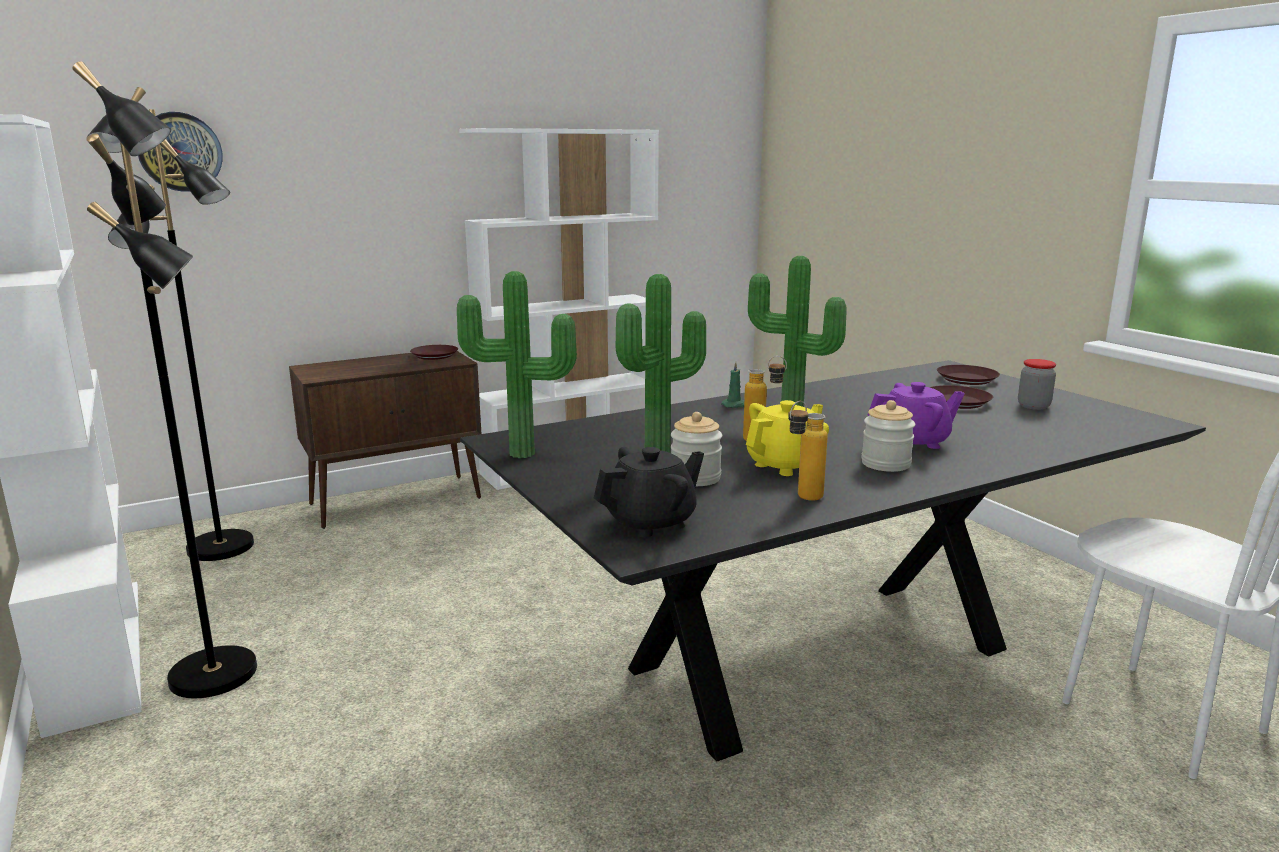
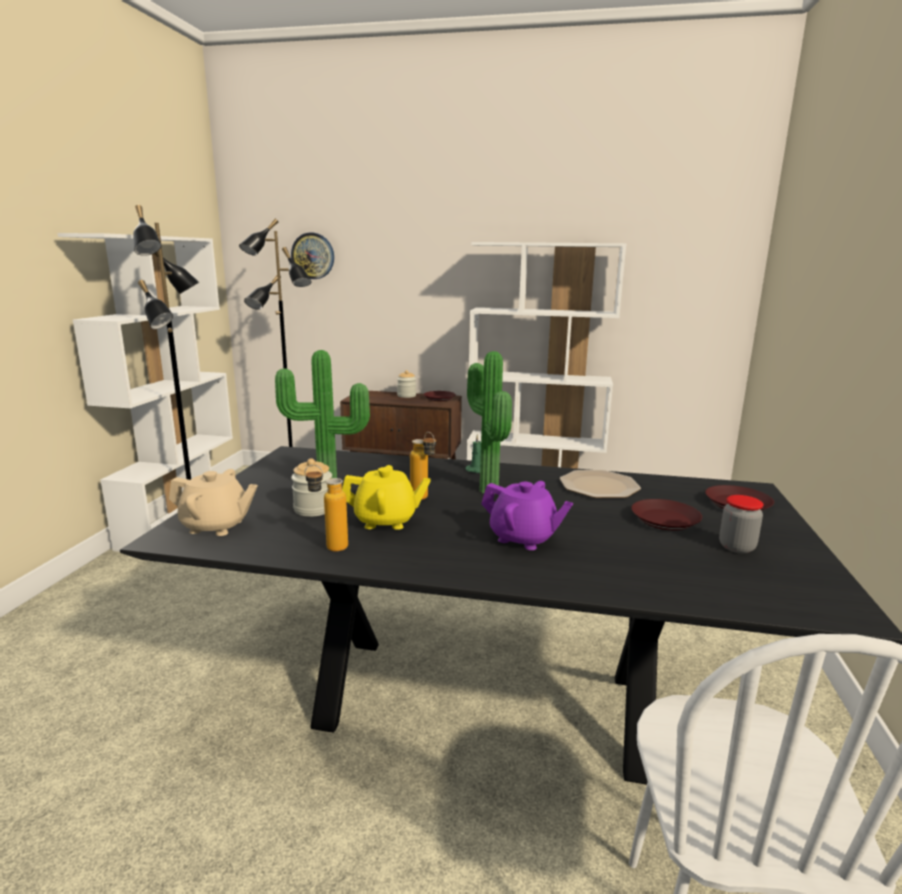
camera: 40 degrees right, 0 degrees up
potted plant [457,271,577,458] -> none
black teapot [594,447,704,538] -> beige teapot [169,469,258,536]
jar [861,400,915,472] -> jar moved to [397,370,416,398]
none -> plate [559,470,641,498]

